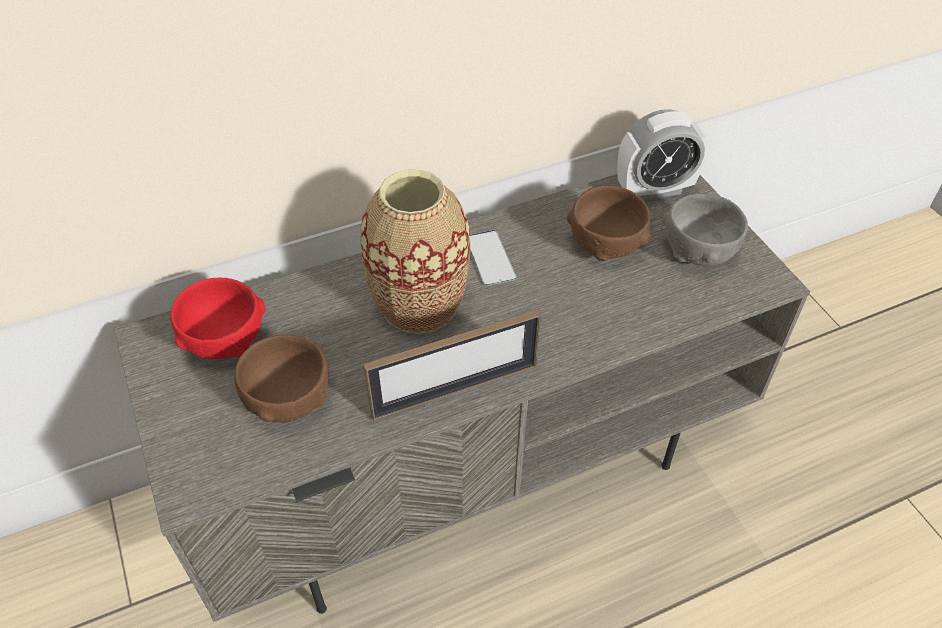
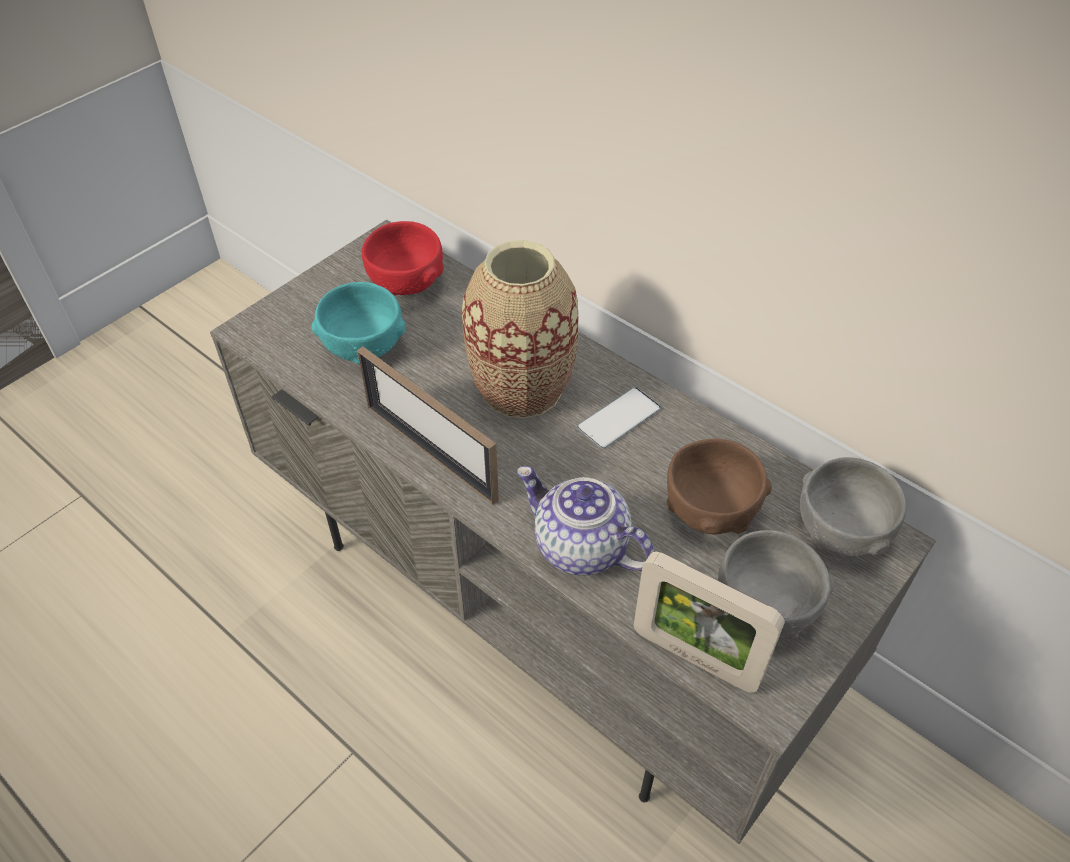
camera: 65 degrees right, 0 degrees up
brown bowl [234,335,329,423] -> turquoise bowl [312,282,406,365]
alarm clock [617,109,708,201] -> grey bowl [800,457,906,556]
none -> teapot [517,466,654,575]
none -> picture frame [634,552,785,693]

